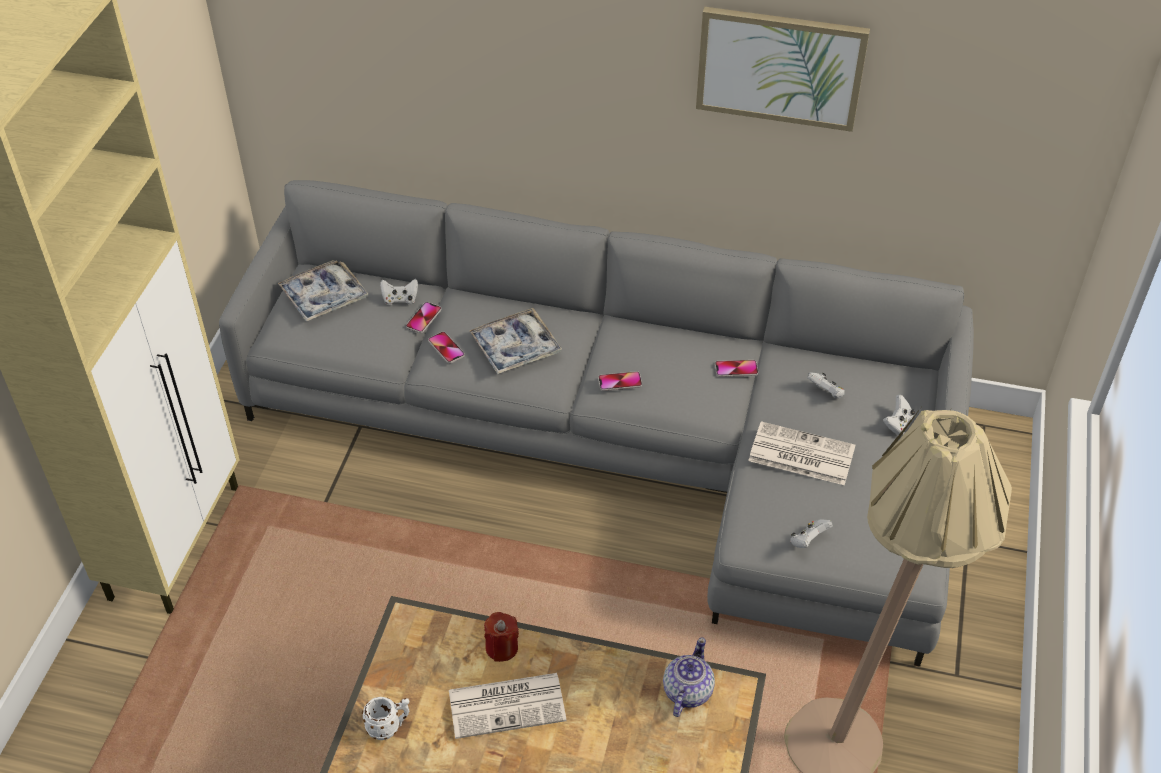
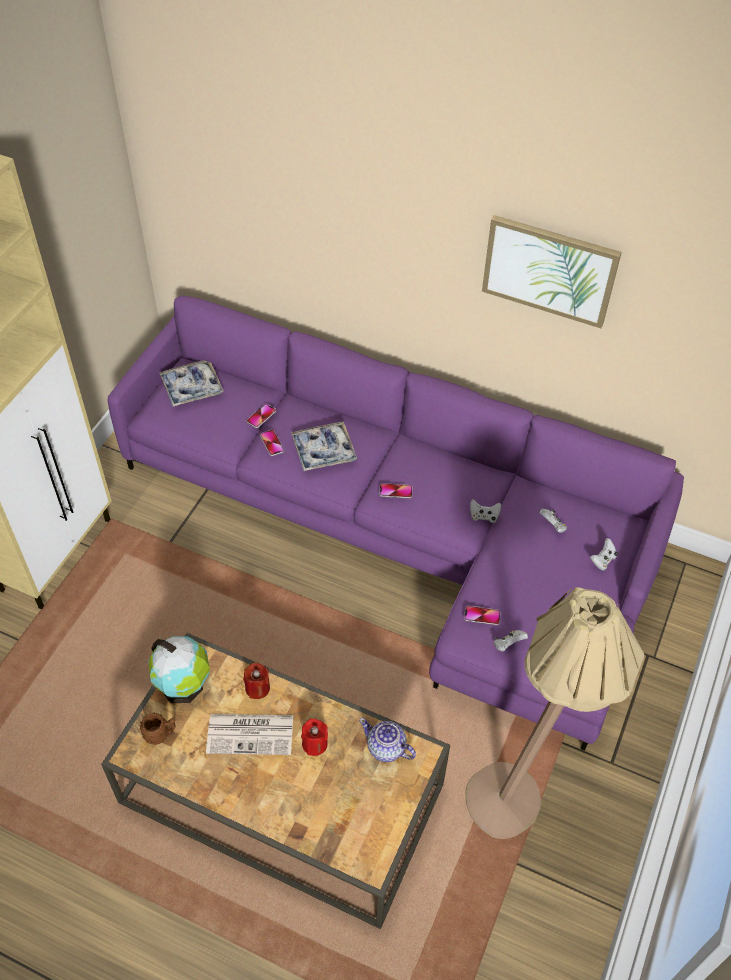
camera: 10 degrees right, 5 degrees up
grey sofa [219,180,974,667] -> purple sofa [107,295,684,751]
white mug [362,697,409,740] -> brown mug [140,713,176,745]
white game controller [380,279,418,305] -> white game controller moved to [470,499,501,523]
teapot [663,637,715,717] -> teapot turned 90 degrees counterclockwise [359,718,416,762]
phone [715,360,758,377] -> phone moved to [464,606,501,625]
newspaper [748,421,855,485] -> none
none -> globe [148,636,210,703]
none -> red candle [301,719,328,756]

